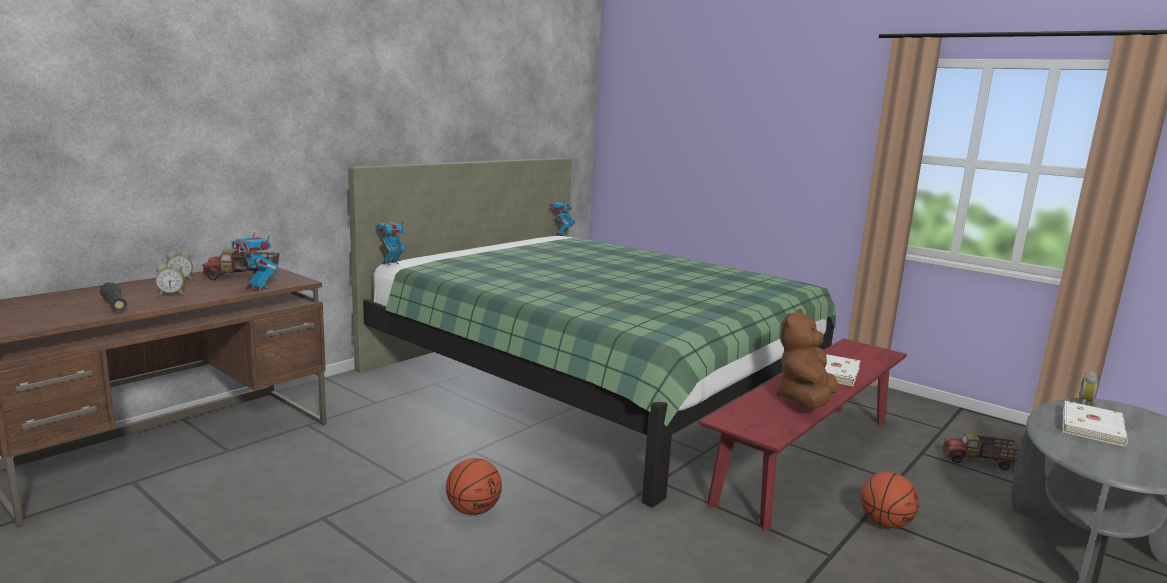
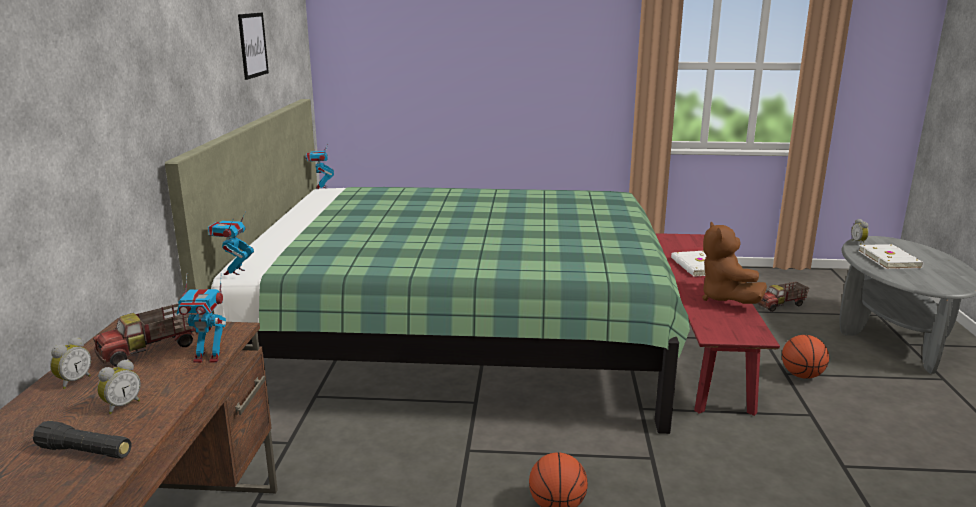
camera: 35 degrees left, 5 degrees up
none -> picture [238,13,269,80]

